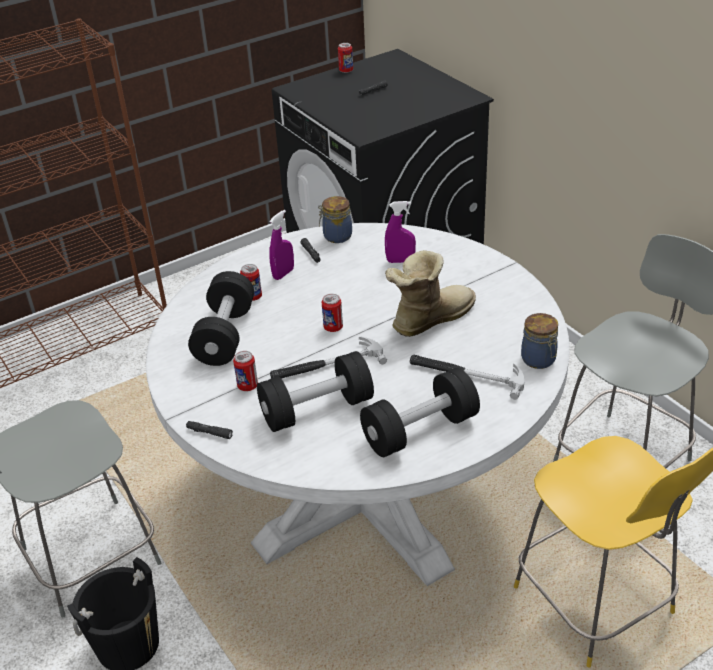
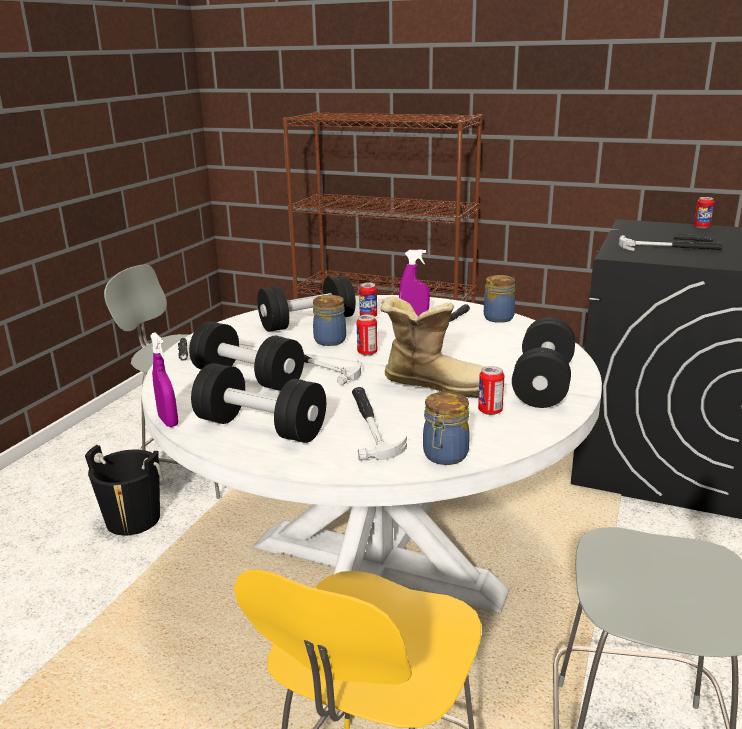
camera: 55 degrees right, 15 degrees down
can [233,351,258,391] -> can moved to [478,366,505,415]
purple spray bottle [385,201,416,263] -> purple spray bottle moved to [150,333,178,427]
none -> jar [313,295,346,346]
none -> black dumbbell [512,317,575,408]
none -> hammer [619,235,723,251]

